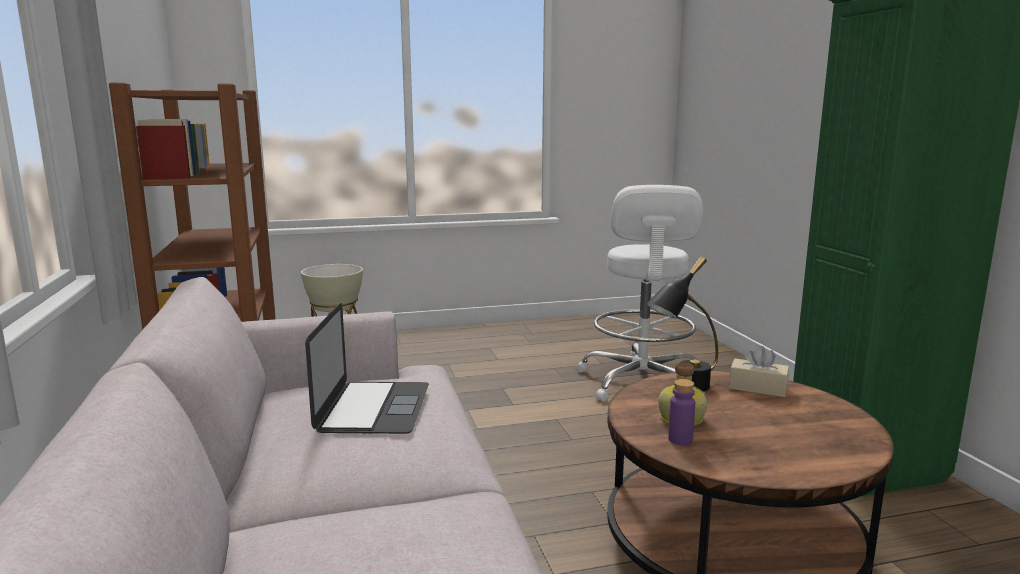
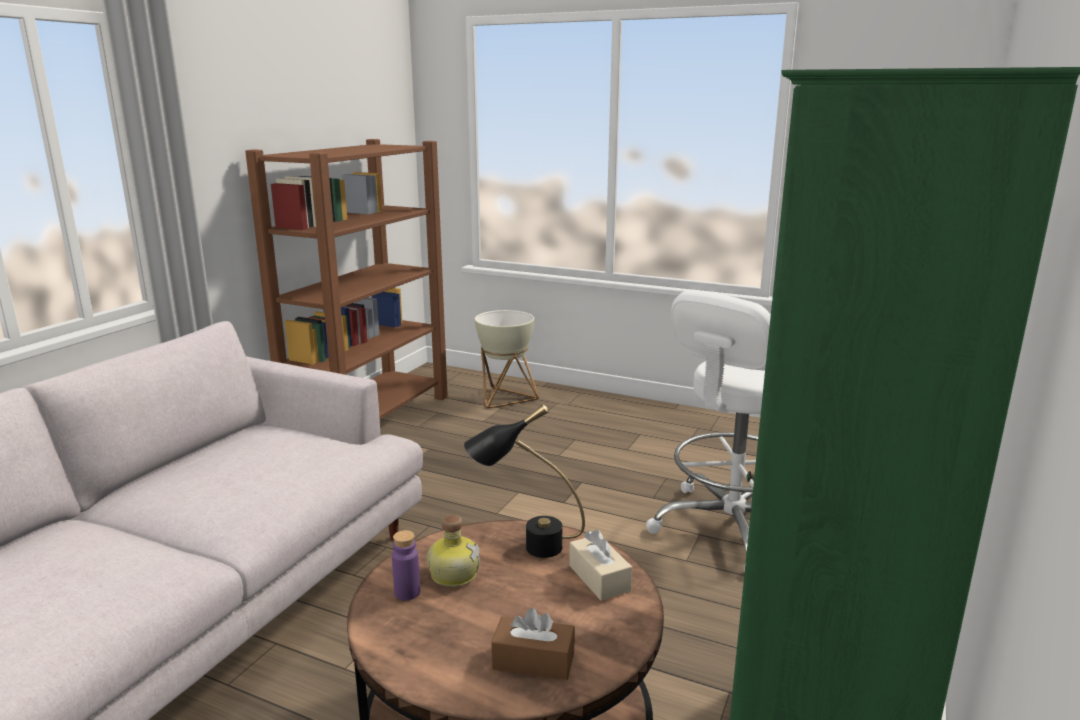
camera: 40 degrees right, 5 degrees up
laptop [305,303,429,434] -> none
none -> brown tissue box [491,608,575,680]

